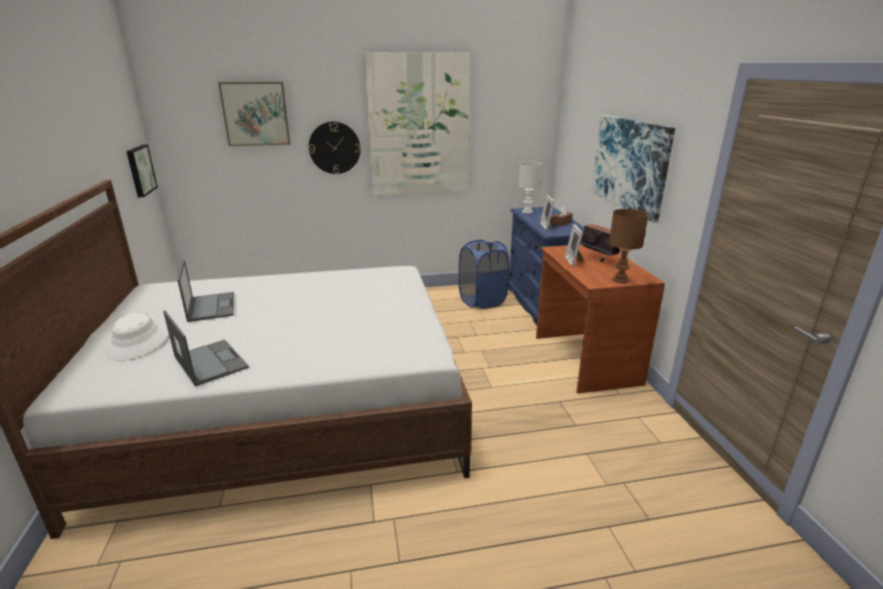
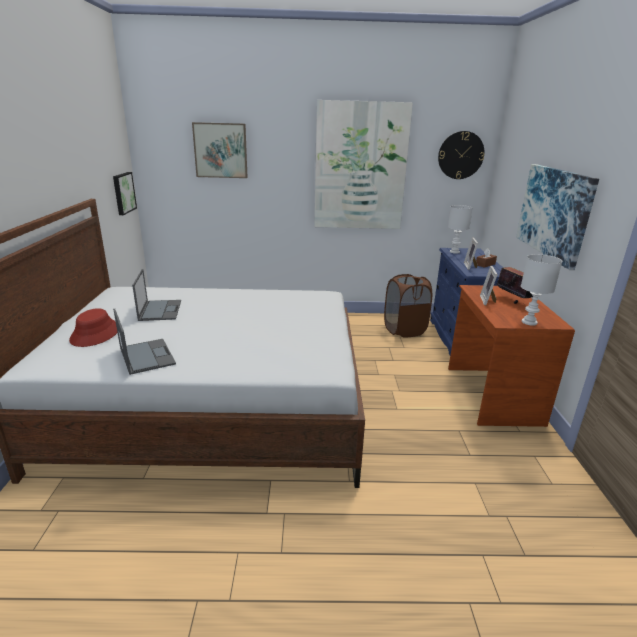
camera: 10 degrees right, 0 degrees up
white hat [106,312,168,361] -> red hat [69,308,117,347]
wall clock [309,122,361,174] -> wall clock moved to [438,131,484,179]
blue laundry basket [459,240,509,309] -> brown laundry basket [384,274,432,337]
brown table lamp [609,209,648,283] -> white table lamp [521,254,562,326]

